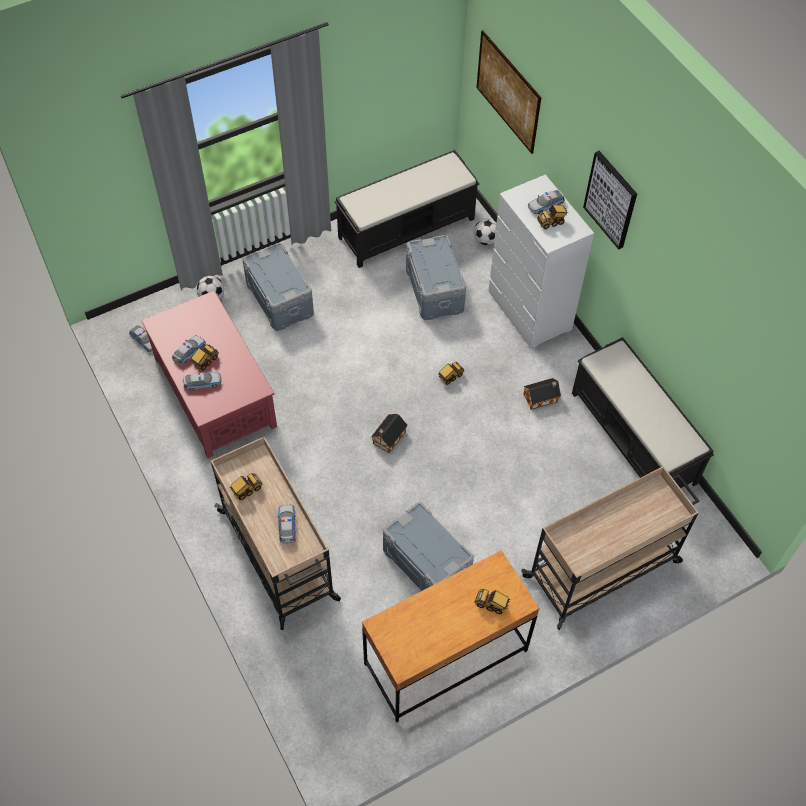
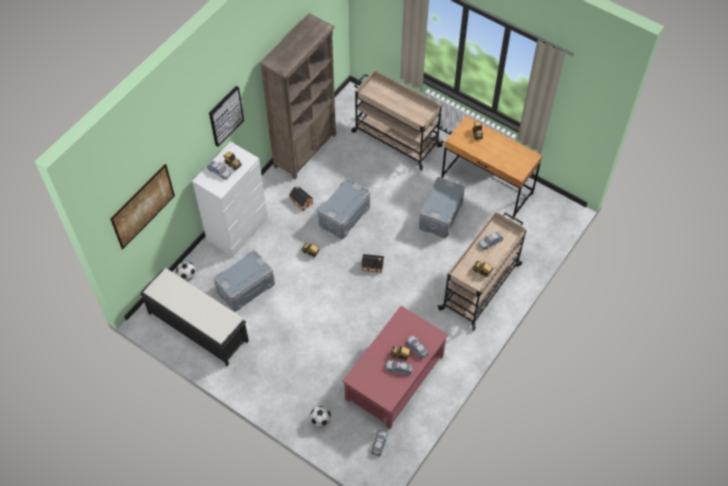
camera: 115 degrees left, 0 degrees up
grey storage box [242,243,314,331] -> grey storage box moved to [318,178,370,239]
black bench [572,337,714,488] -> brown bookcase [259,13,336,179]

